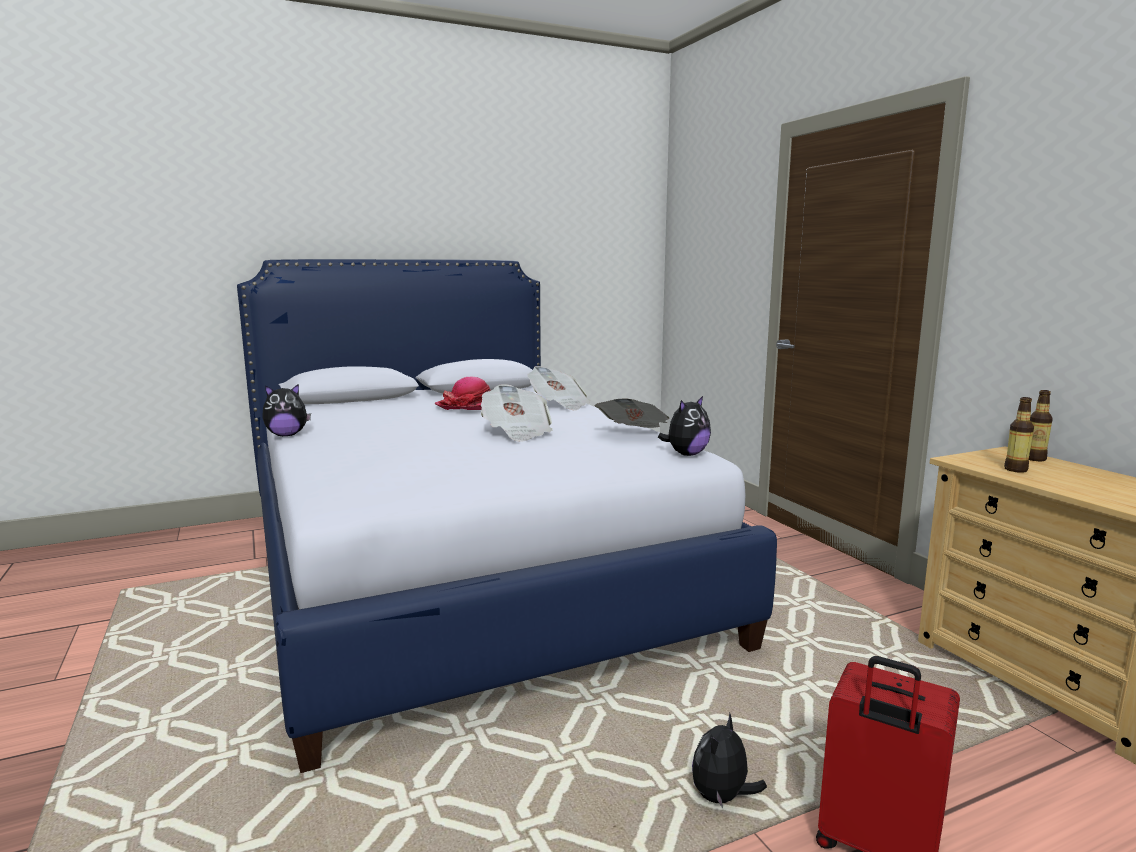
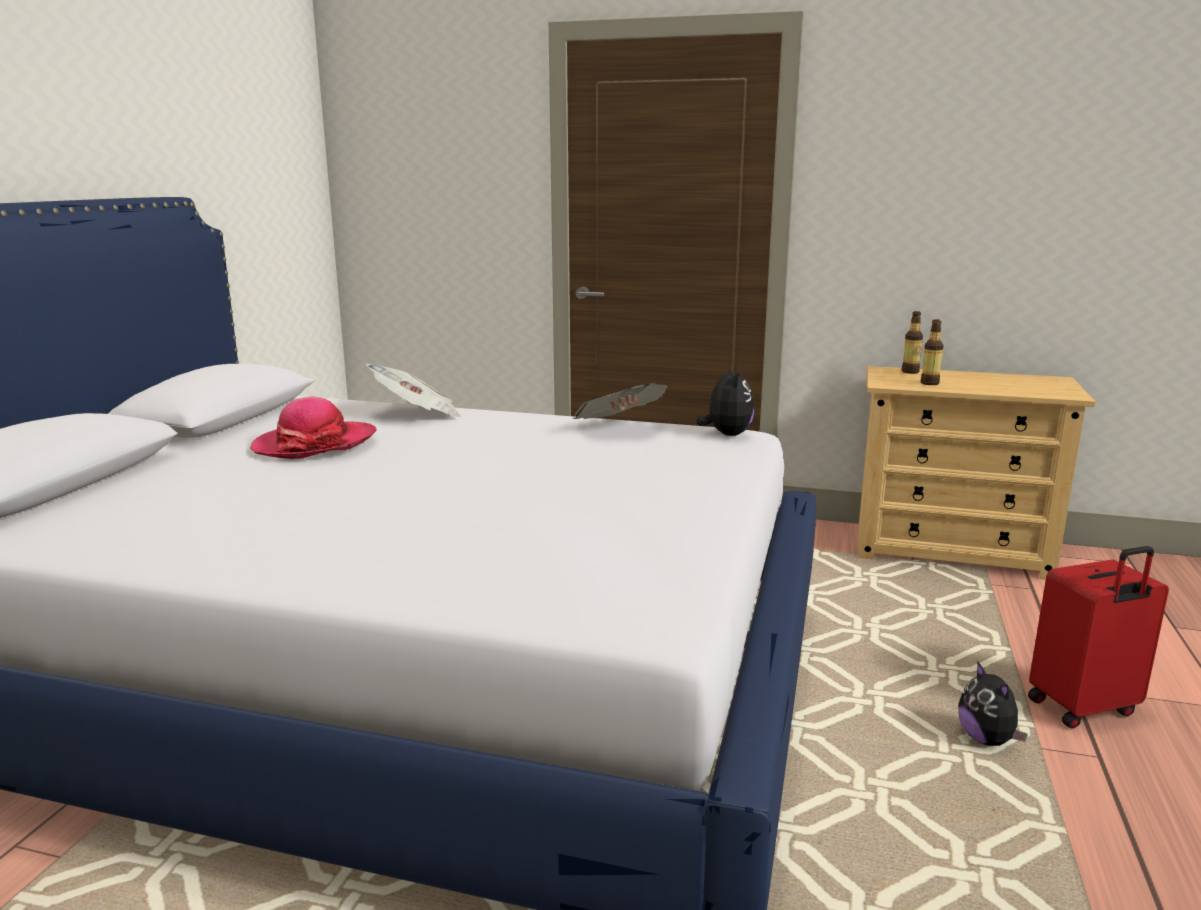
camera: 50 degrees left, 5 degrees up
plush toy [262,384,311,436] -> none
newspaper [480,384,553,442] -> none

